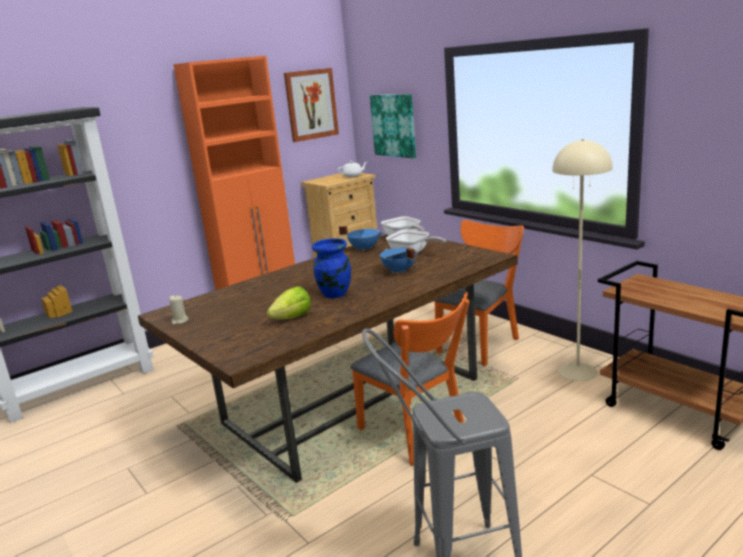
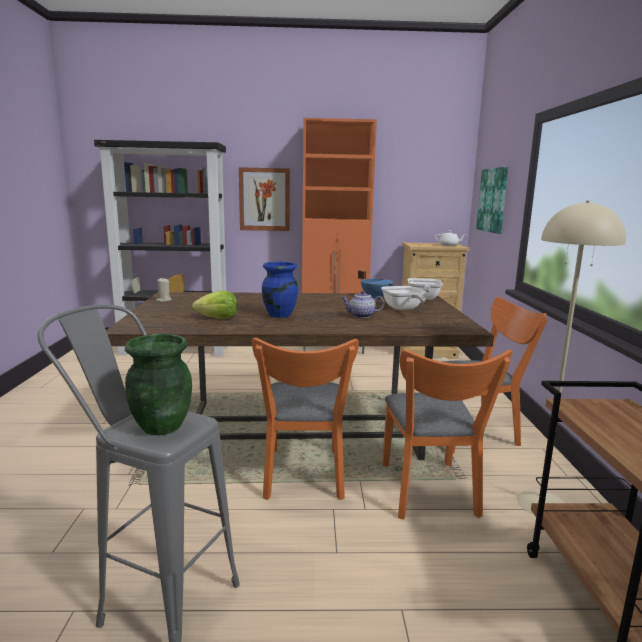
camera: 35 degrees right, 5 degrees down
picture [284,68,339,142] -> picture moved to [239,167,290,231]
blue cooking pot [380,248,417,273] -> teapot [341,291,384,318]
none -> green vase [125,334,192,435]
none -> orange chair [382,350,513,520]

